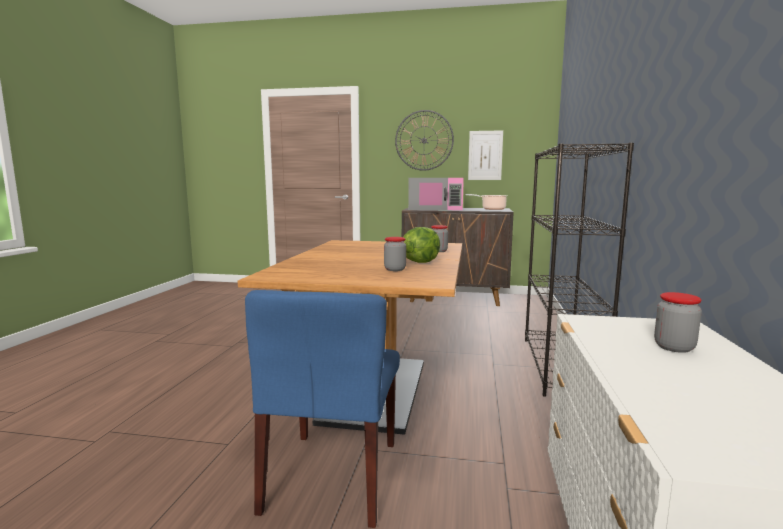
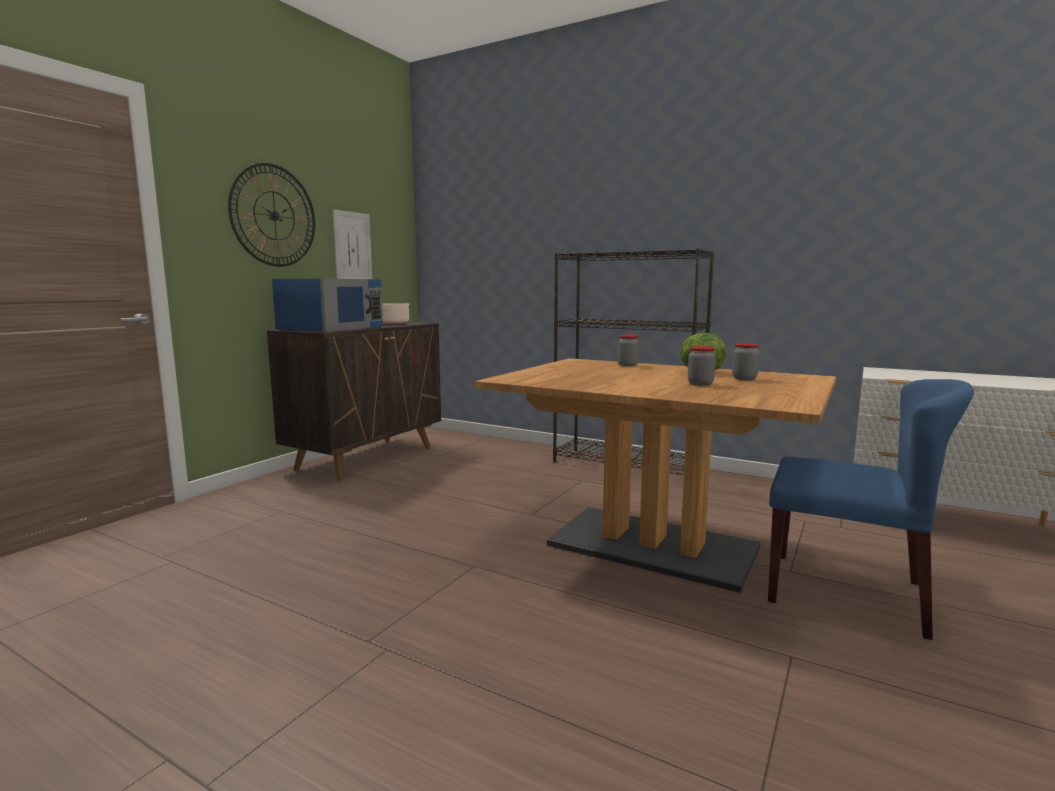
camera: 70 degrees left, 0 degrees up
pink microwave [408,178,464,210] -> blue microwave [272,279,383,332]
jar [654,292,702,353] -> jar moved to [688,346,716,386]

